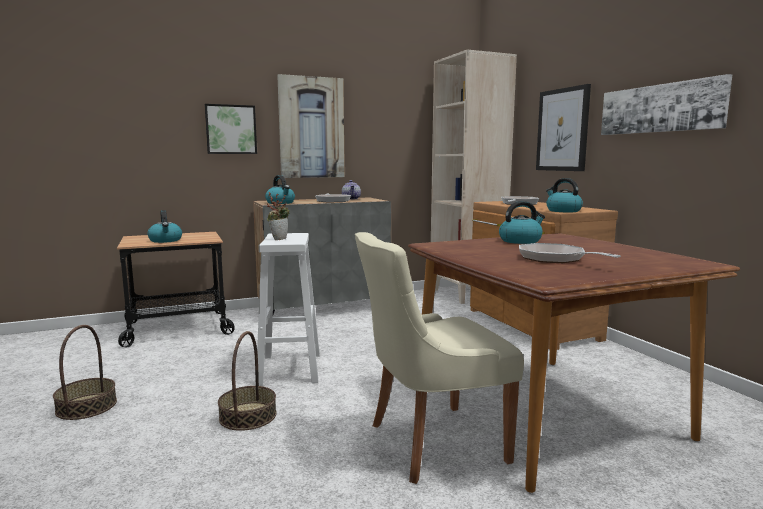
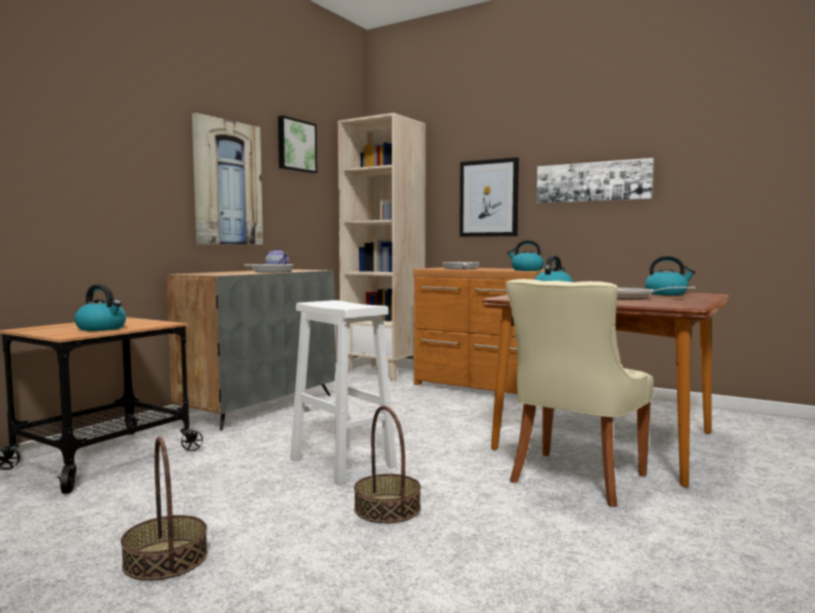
camera: 35 degrees left, 5 degrees down
picture [205,104,257,154] -> picture moved to [278,115,317,173]
kettle [265,175,295,204] -> kettle moved to [645,256,695,295]
potted plant [267,192,289,240] -> none

